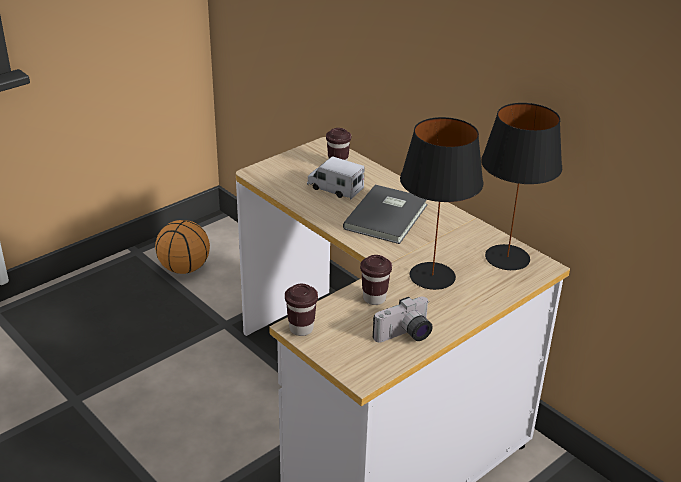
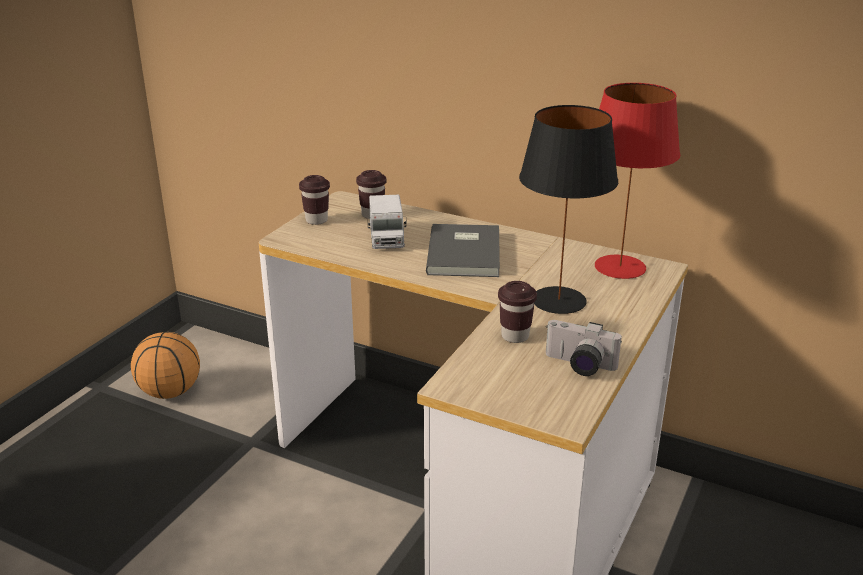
camera: 20 degrees left, 5 degrees down
brown cup [285,284,318,336] -> brown cup moved to [299,175,330,225]
toy truck [307,156,364,199] -> toy truck turned 105 degrees counterclockwise [368,195,407,249]
camera [373,297,433,343] -> camera turned 75 degrees clockwise [546,320,622,376]
black table lamp [481,103,562,270] -> red table lamp [595,83,680,279]

